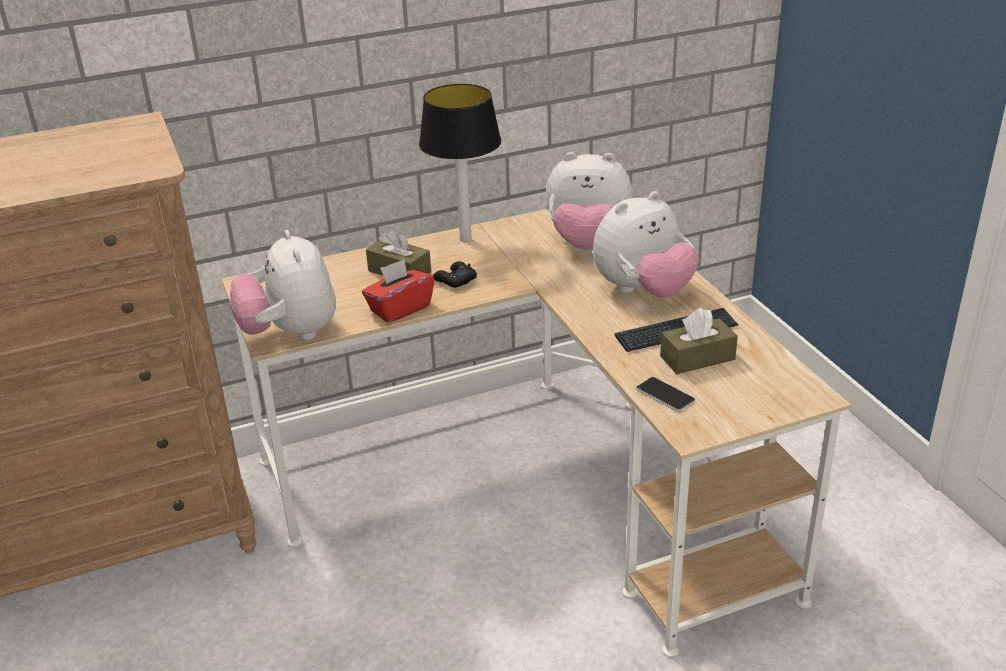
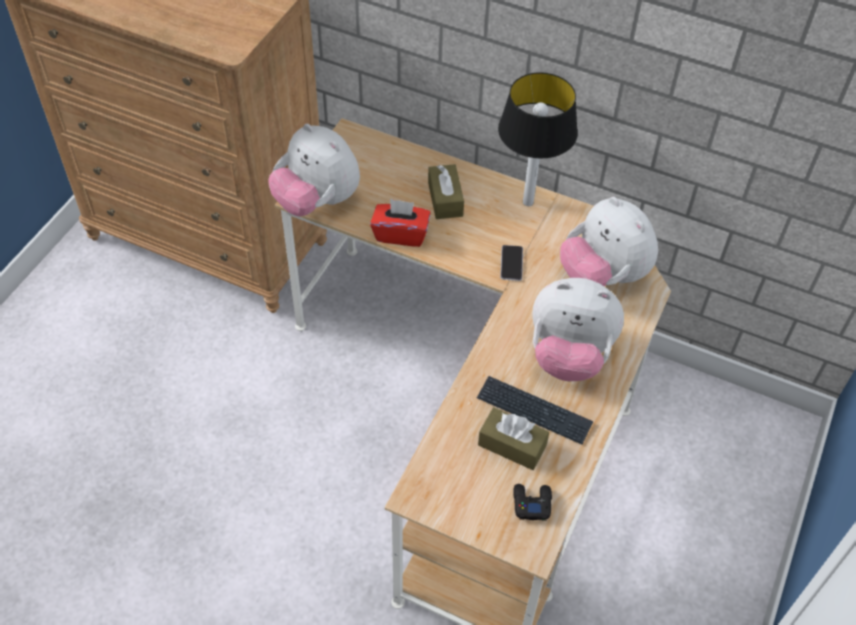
camera: 45 degrees right, 20 degrees up
plush toy [230,230,336,340] -> plush toy turned 75 degrees counterclockwise [268,124,360,216]
black game controller [433,261,477,288] -> black game controller moved to [513,484,552,521]
phone [636,377,695,412] -> phone moved to [500,245,523,281]

